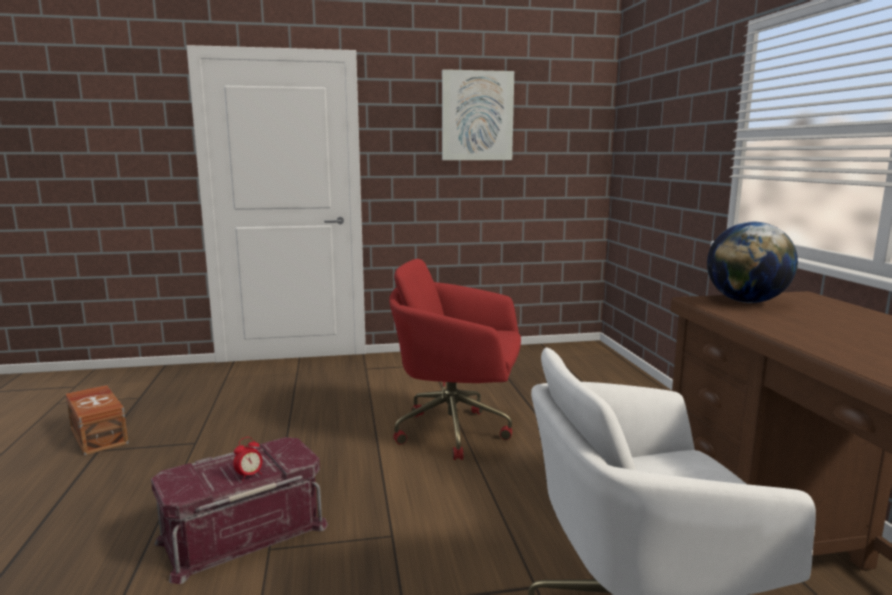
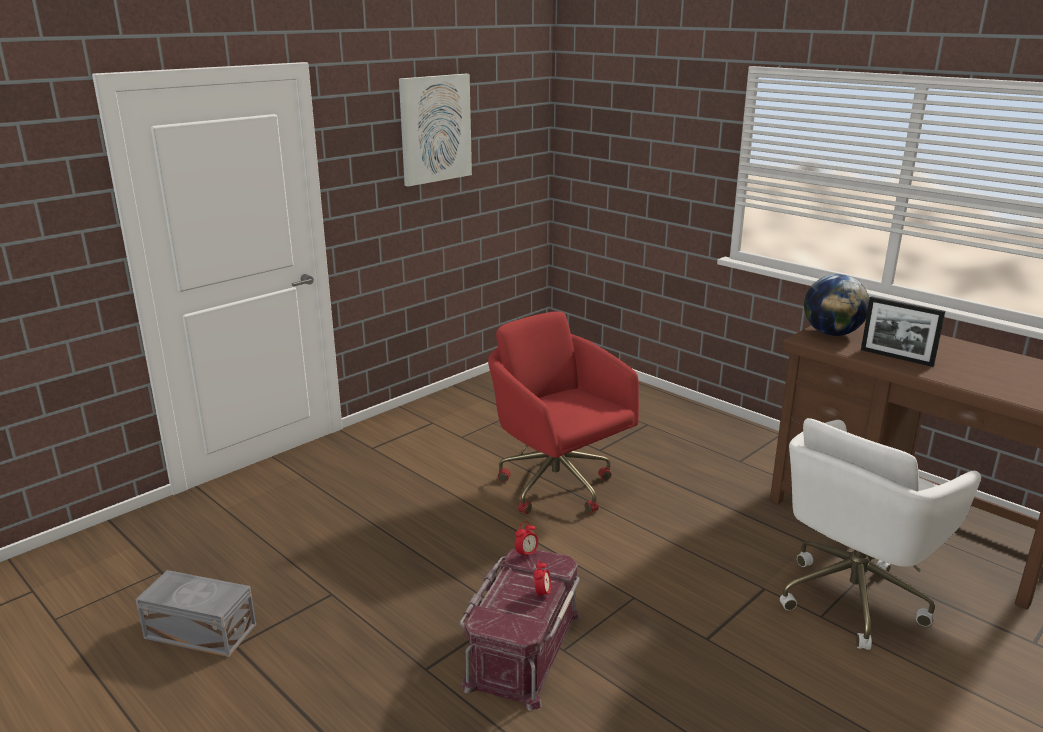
camera: 35 degrees left, 10 degrees up
brown storage box [65,385,129,455] -> grey storage box [135,570,256,657]
red office chair [389,259,521,460] -> red office chair turned 75 degrees clockwise [488,311,639,514]
none -> alarm clock [515,521,538,560]
none -> picture frame [861,296,945,367]

